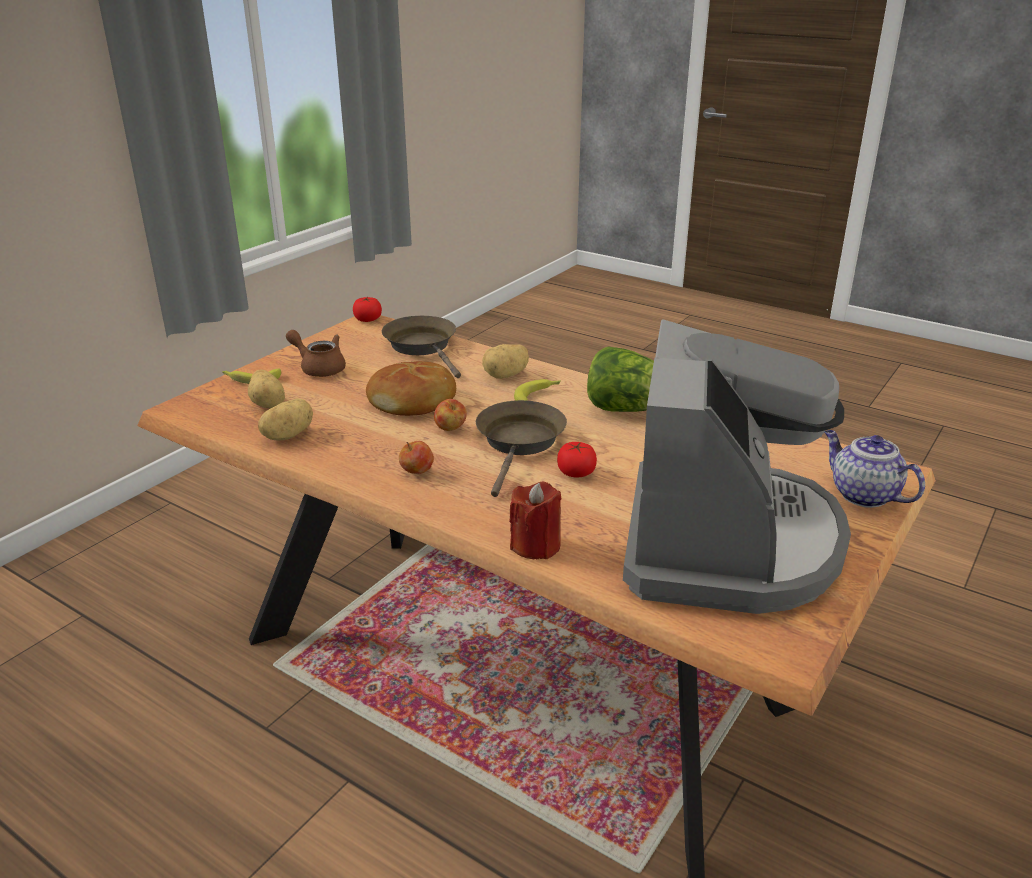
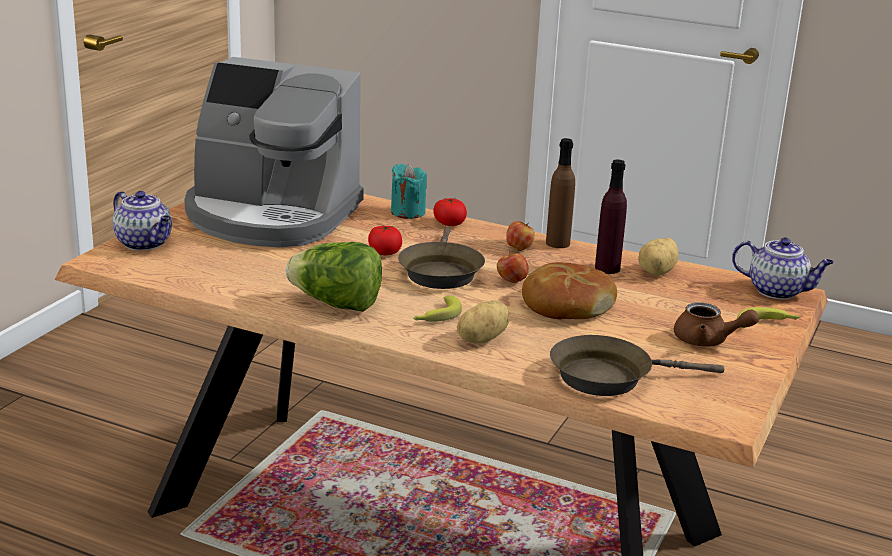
camera: 170 degrees right, 5 degrees down
potato [248,370,285,408] -> none
tomato [353,297,382,322] -> tomato moved to [433,198,467,226]
brown frying pan [382,316,461,378] -> brown frying pan turned 120 degrees clockwise [550,335,724,396]
red candle [509,482,562,559] -> turquoise candle [391,164,427,219]
coffee machine [623,319,851,614] -> coffee machine turned 75 degrees counterclockwise [184,57,364,247]
none -> brown bottle [546,138,575,248]
none -> purple bottle [595,160,627,274]
none -> teapot [732,238,834,299]

